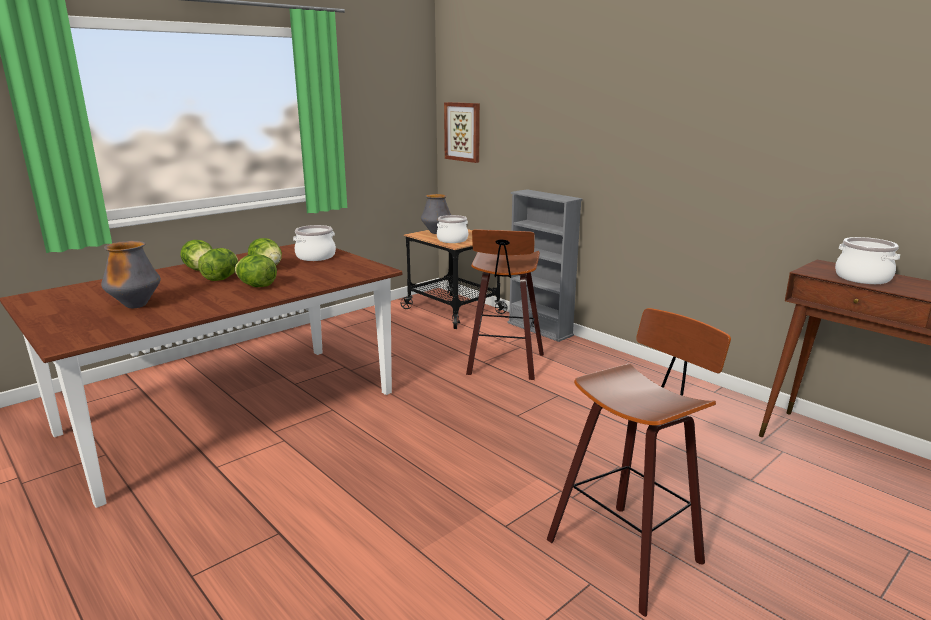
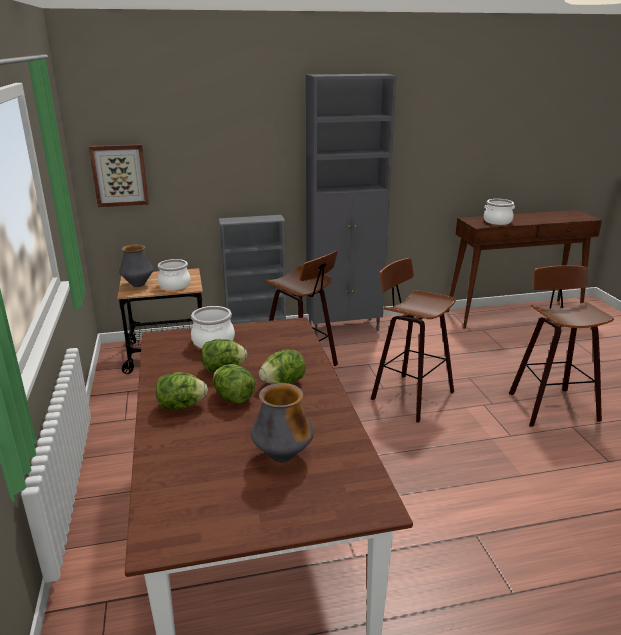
camera: 60 degrees left, 5 degrees up
none -> grey cabinet [306,74,397,336]
none -> stool [371,258,456,423]

